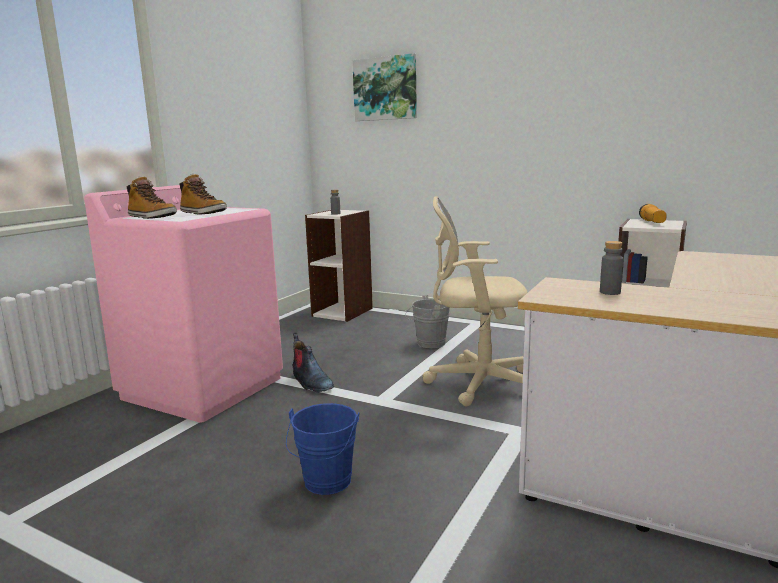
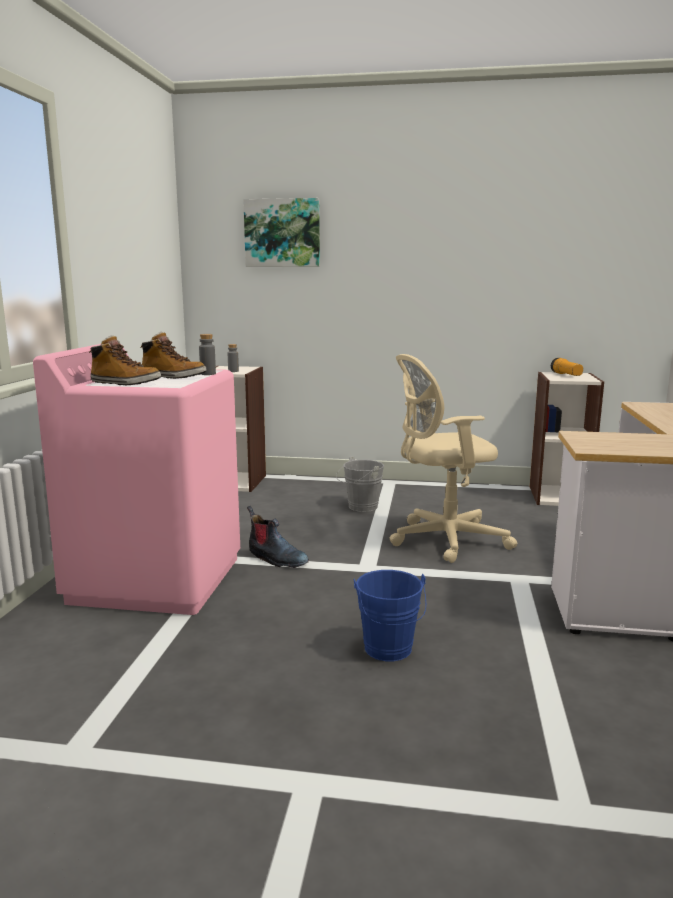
camera: 20 degrees left, 0 degrees up
grey bottle [600,241,623,295] -> grey bottle moved to [199,334,216,375]

